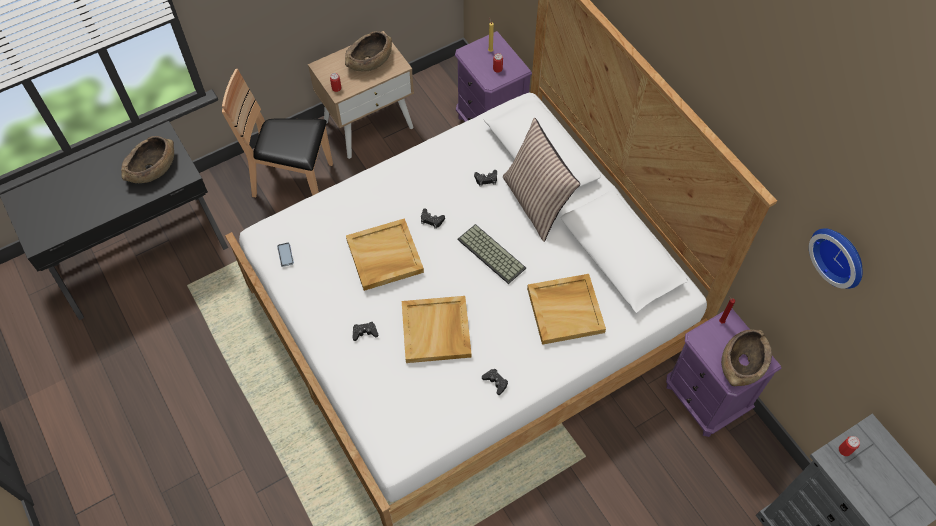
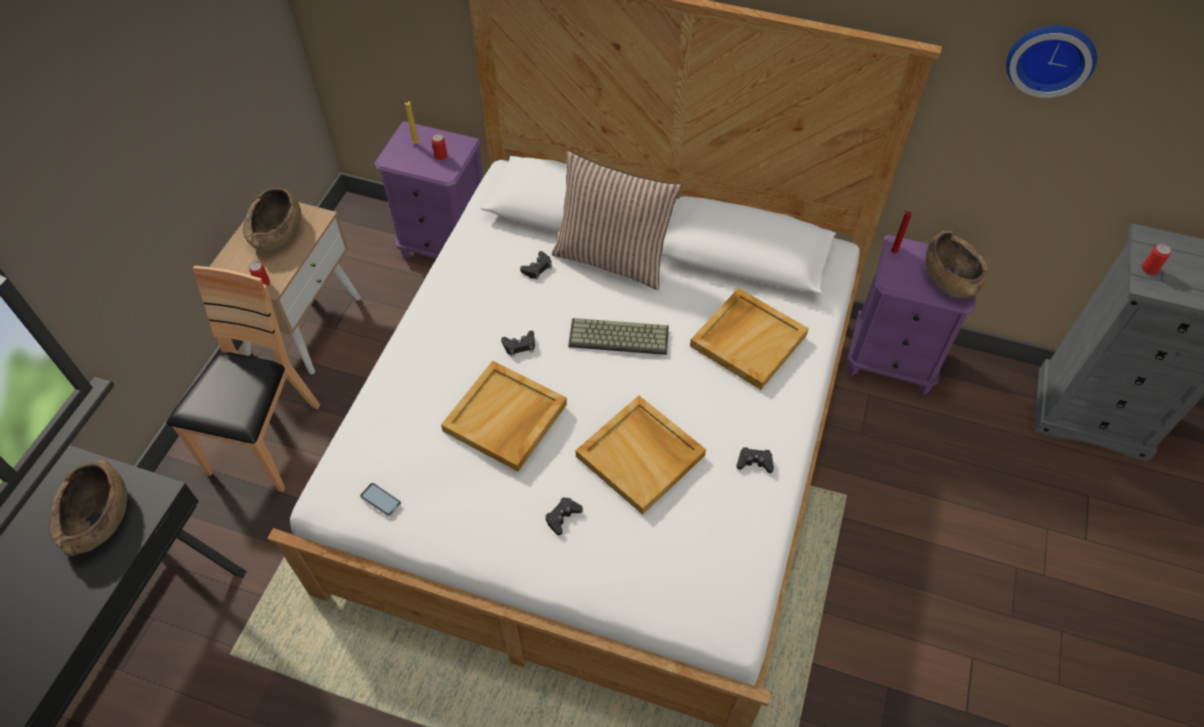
camera: 40 degrees left, 5 degrees down
brown chair [222,69,333,197] -> brown chair turned 135 degrees clockwise [166,266,320,492]

